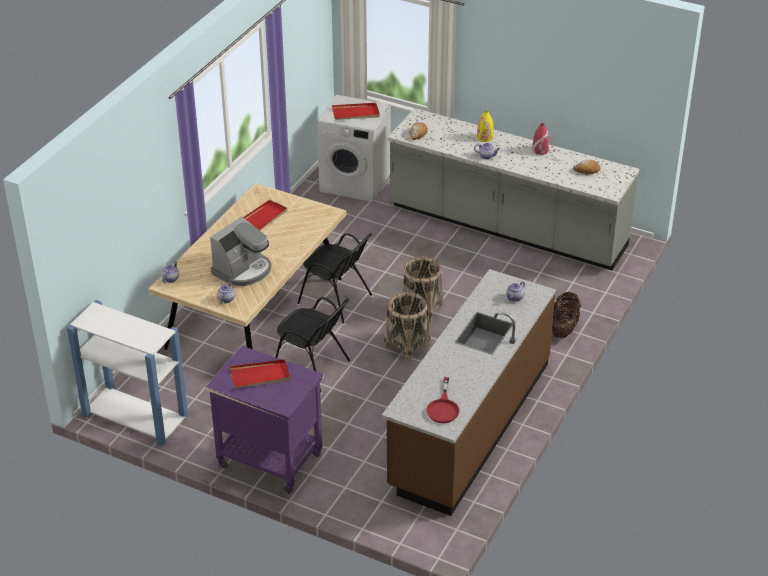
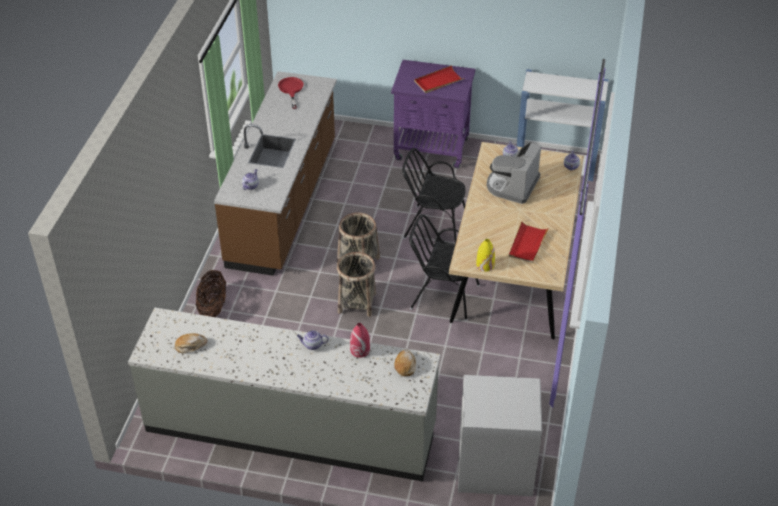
camera: 165 degrees right, 5 degrees up
red tray [332,103,380,120] -> none
yellow vase [477,111,493,142] -> yellow vase moved to [476,239,495,271]
red vase [532,123,549,155] -> red vase moved to [350,323,370,358]

